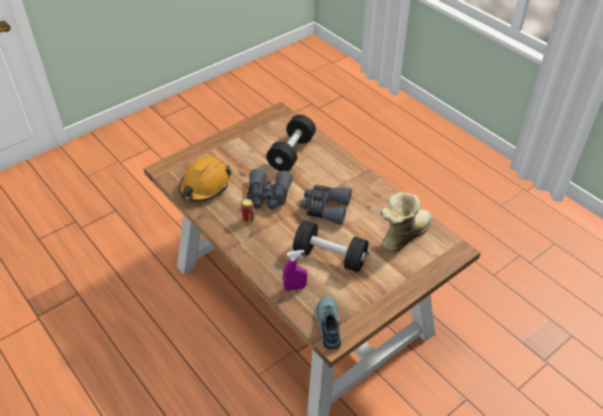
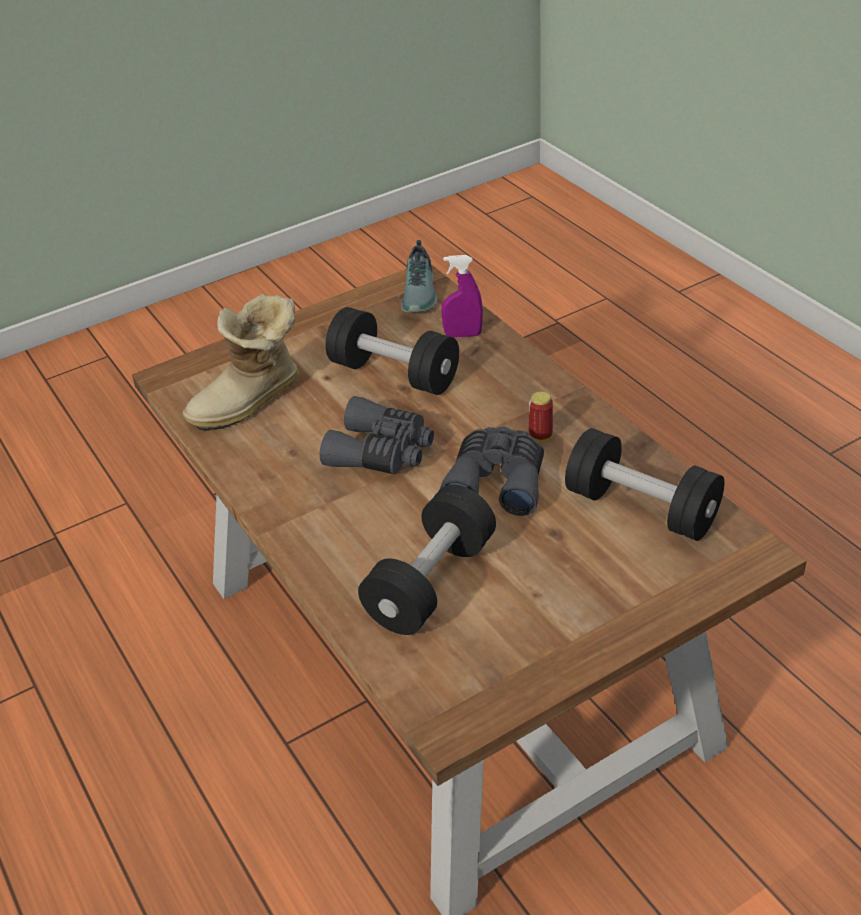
camera: 170 degrees left, 5 degrees down
orange hard hat [179,156,231,202] -> black dumbbell [565,428,724,541]

